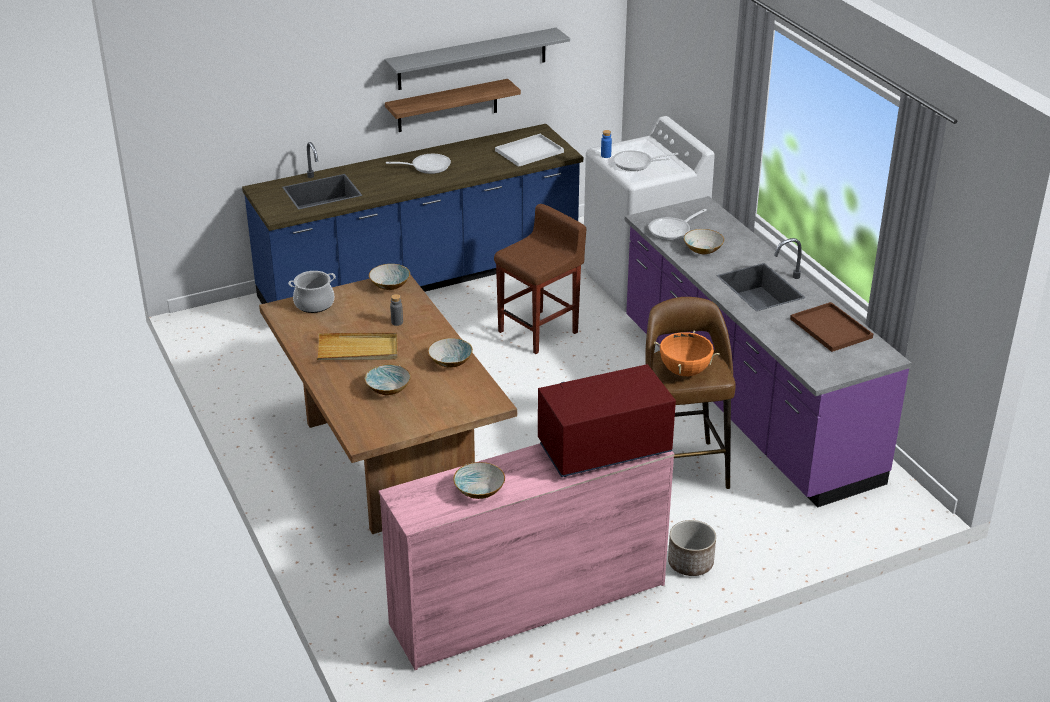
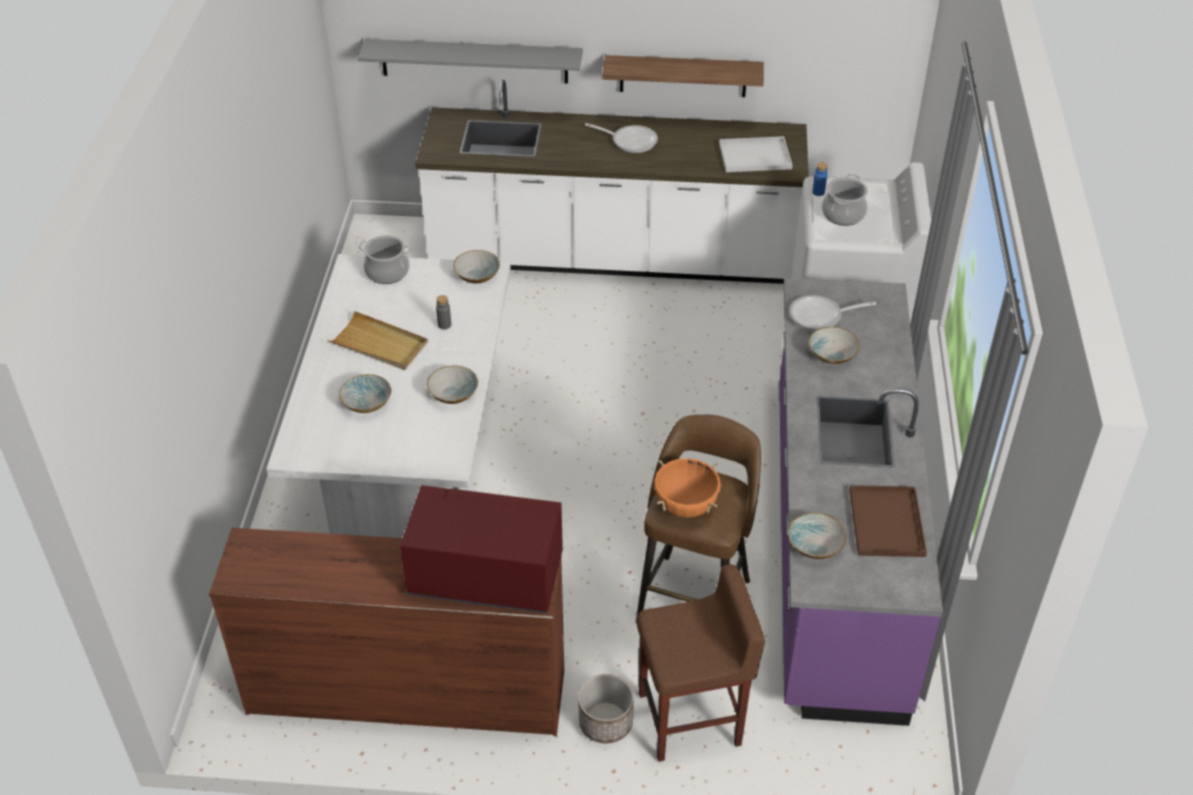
camera: 30 degrees right, 10 degrees up
blue counter [242,124,583,304] -> white counter [415,80,809,284]
brown dining table [259,274,517,534] -> white dining table [266,254,511,538]
pink dresser [379,444,675,670] -> brown dresser [209,528,564,736]
grey shelf [384,28,570,90] -> grey shelf moved to [358,39,583,84]
bowl [453,462,505,499] -> bowl moved to [788,513,847,559]
brown stool [494,204,586,354] -> brown stool moved to [636,564,765,762]
frying pan [613,150,679,171] -> cooking pot [822,174,868,226]

